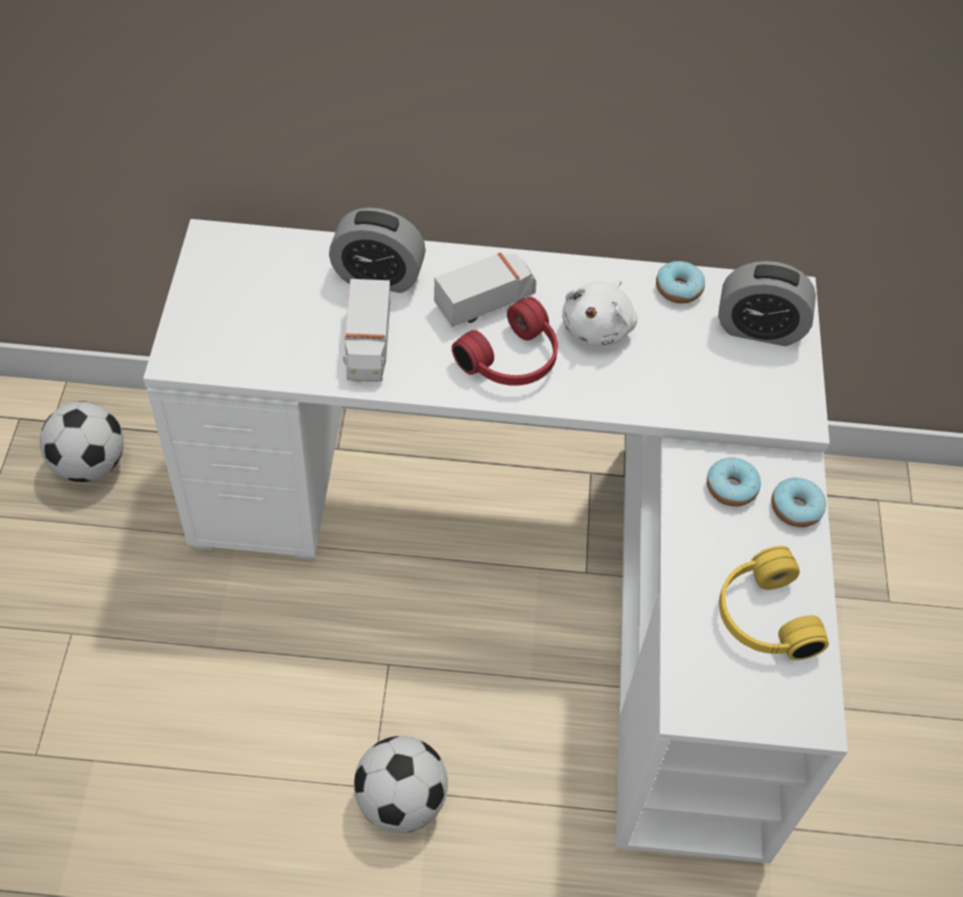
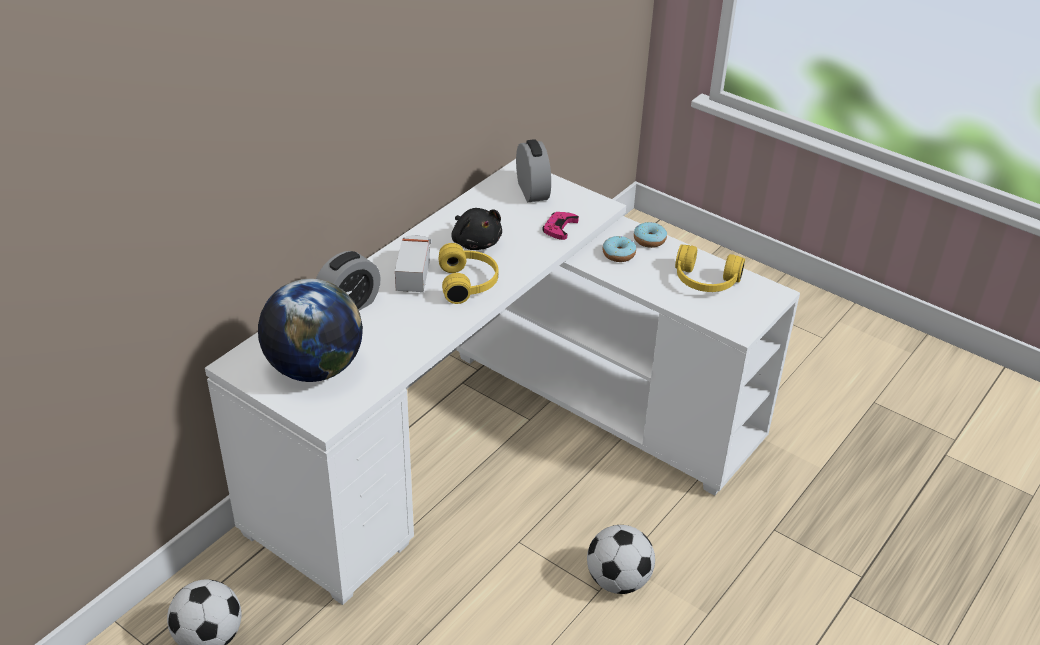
camera: 55 degrees left, 15 degrees down
toy truck [343,279,390,382] -> none
red headphones [452,297,558,386] -> yellow headphones [439,243,498,304]
white plush toy [562,280,637,346] -> black plush toy [452,208,502,250]
donut [656,261,705,304] -> none
alarm clock [718,261,816,346] -> alarm clock turned 60 degrees counterclockwise [516,140,551,202]
none -> globe [258,279,363,382]
none -> pink game controller [542,212,579,240]

